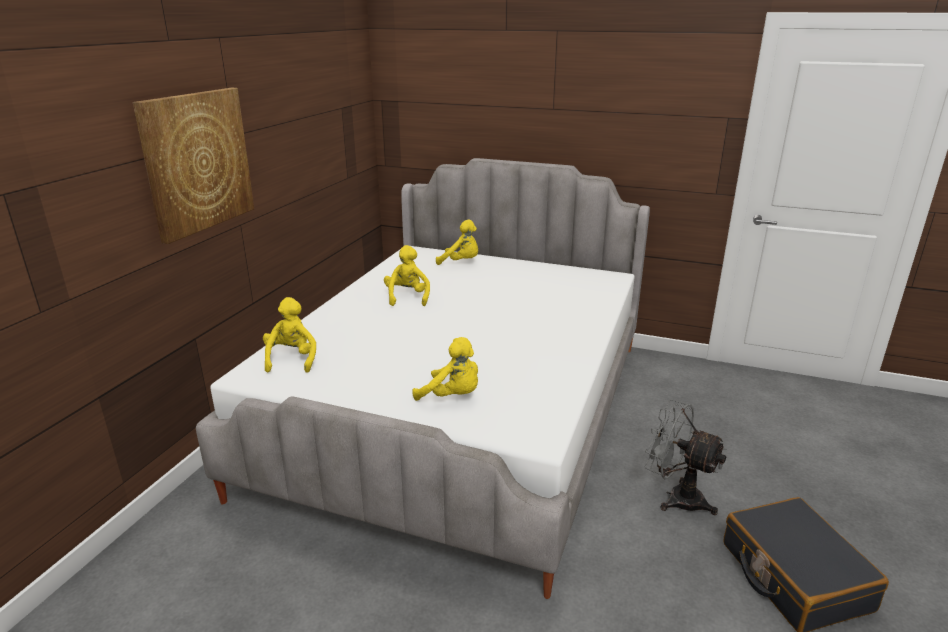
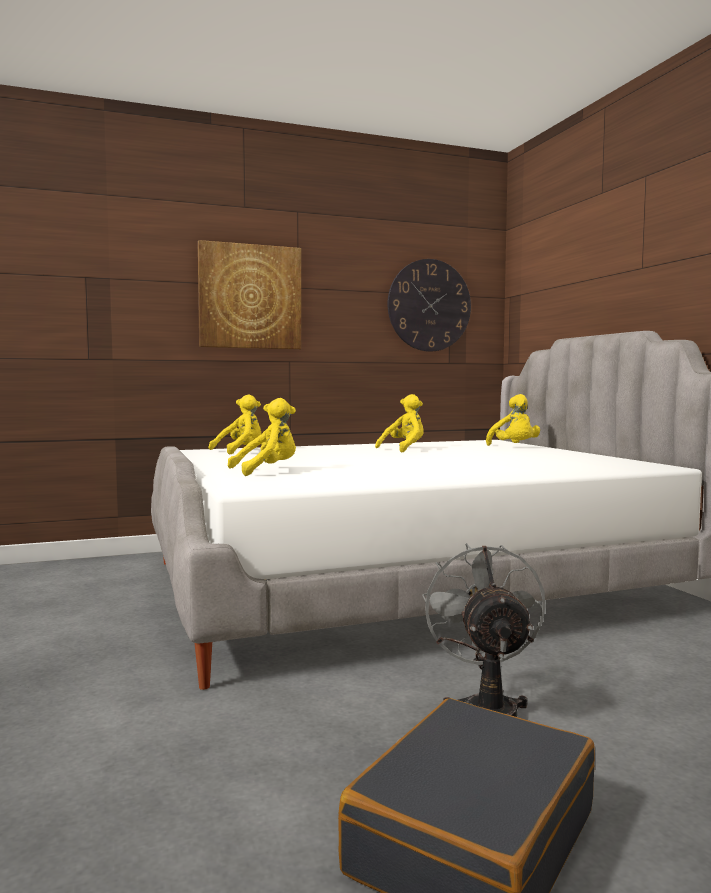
camera: 50 degrees right, 20 degrees down
yellow plush toy [412,337,478,401] -> yellow plush toy turned 105 degrees counterclockwise [228,398,296,476]
none -> wall clock [388,259,471,352]

